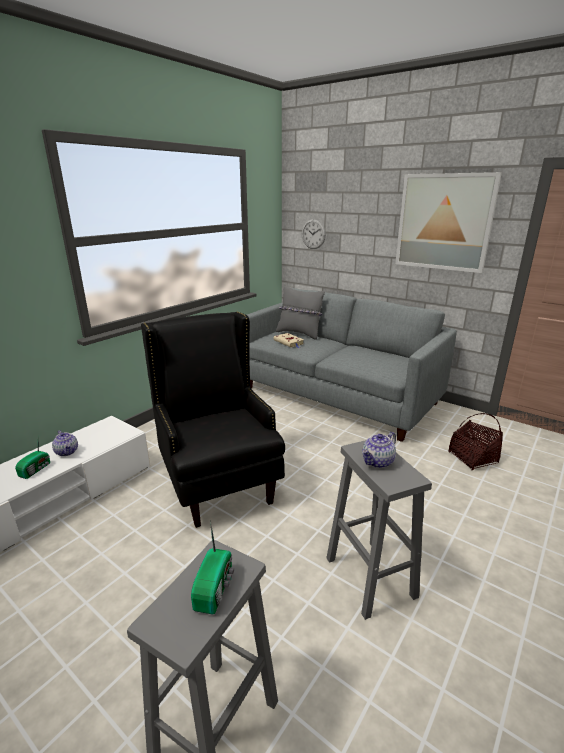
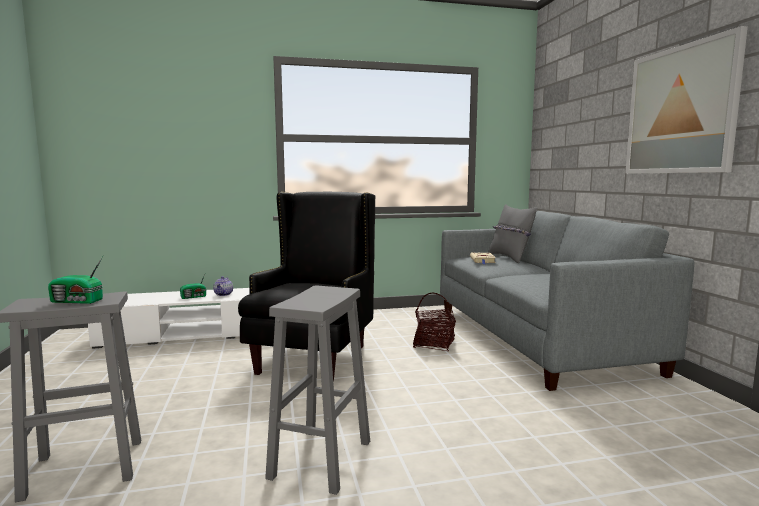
camera: 40 degrees right, 15 degrees down
radio [191,520,234,615] -> radio turned 45 degrees clockwise [48,256,103,304]
wall clock [302,219,326,249] -> none
teapot [362,432,396,468] -> none
basket [448,413,503,470] -> basket moved to [413,293,456,351]

